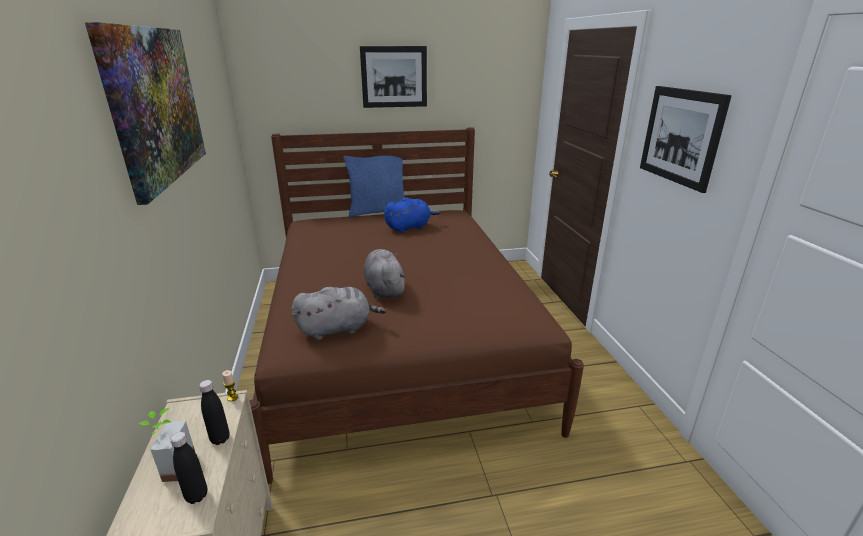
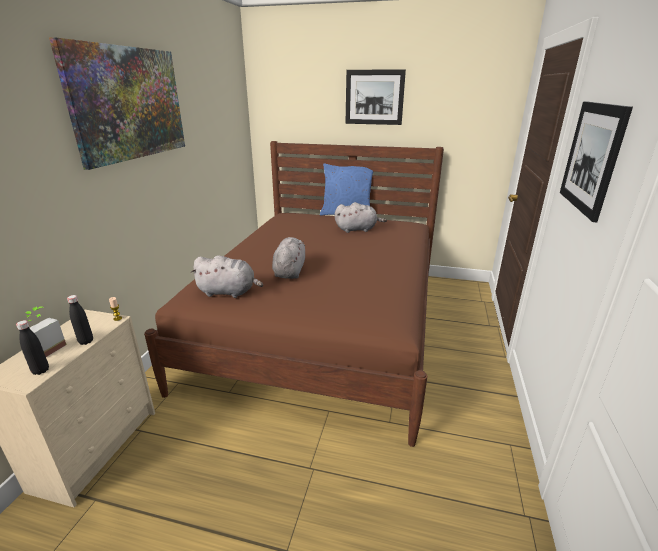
camera: 25 degrees right, 0 degrees up
blue plush toy [384,197,440,233] -> grey plush toy [334,202,387,233]

